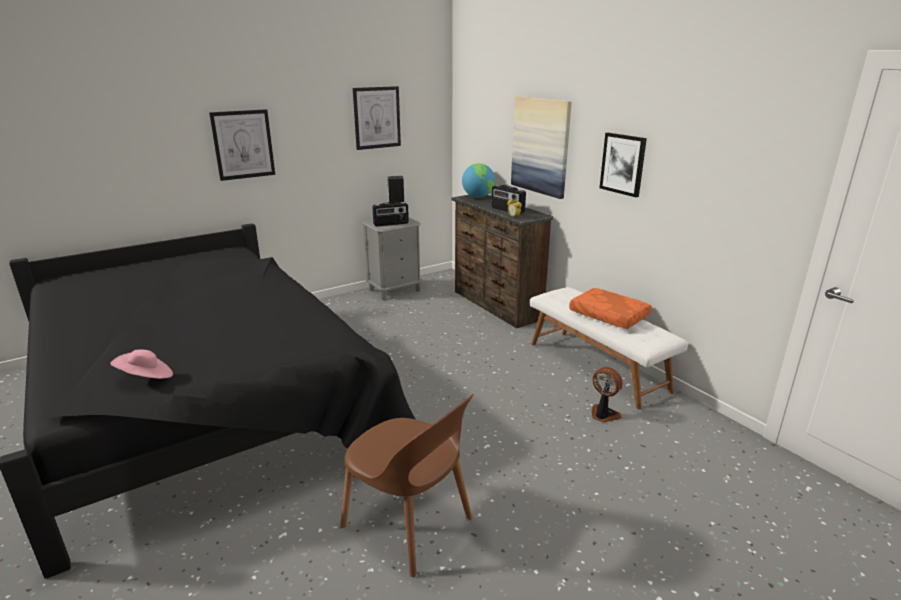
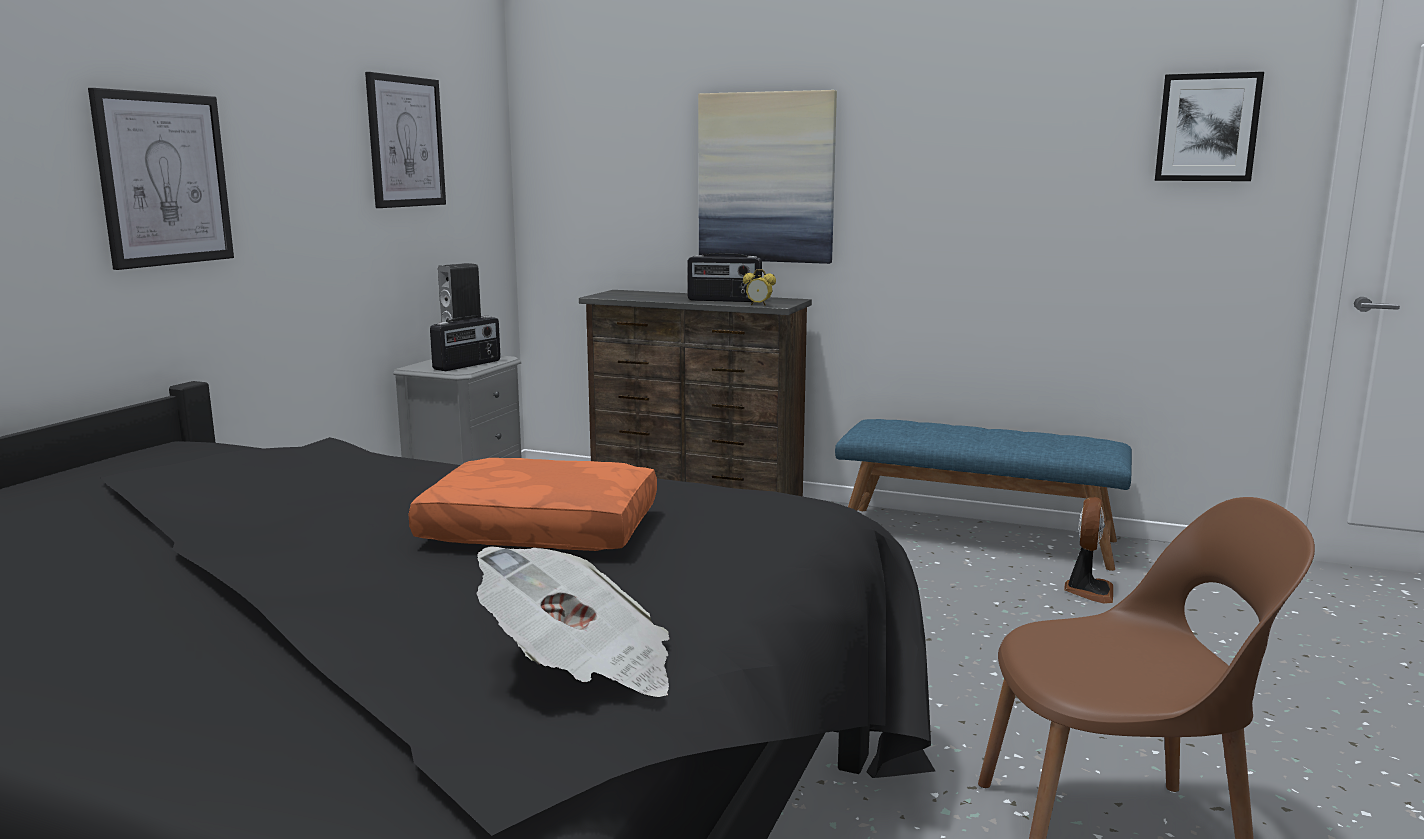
camera: 35 degrees left, 10 degrees down
pink hat [110,350,173,379] -> newspaper [476,546,670,697]
globe [462,163,495,198] -> none
white bench [530,287,688,409] -> blue bench [835,419,1132,571]
orange pillow [569,288,651,329] -> orange pillow moved to [409,458,657,551]
fan [592,367,622,423] -> fan turned 105 degrees clockwise [1064,497,1113,604]
picture [600,133,647,197] -> picture moved to [1155,72,1264,181]

